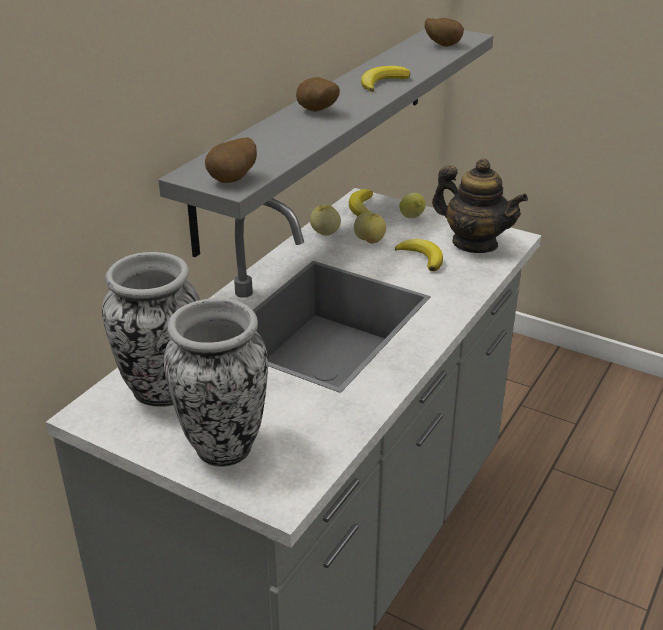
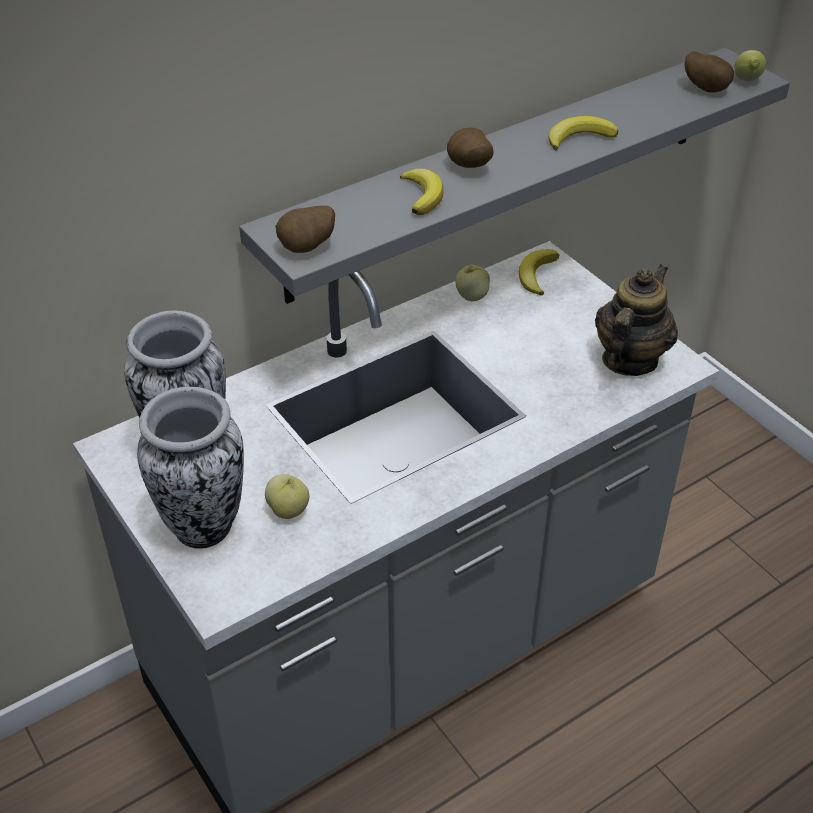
camera: 25 degrees right, 10 degrees up
apple [354,213,386,244] -> apple moved to [265,474,309,519]
banana [395,239,443,271] -> banana moved to [400,169,444,215]
lemon [399,193,426,218] -> lemon moved to [734,50,766,81]
teapot [432,159,528,253] -> teapot turned 120 degrees counterclockwise [595,264,678,376]

